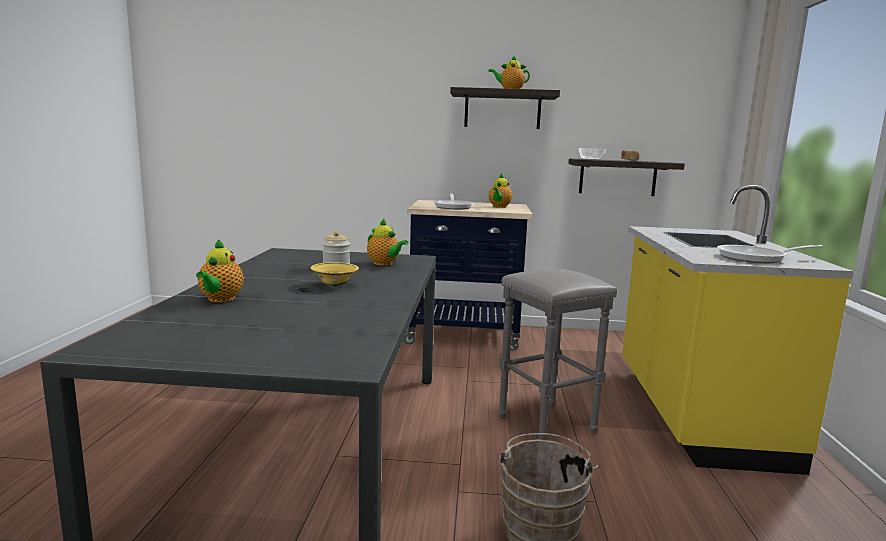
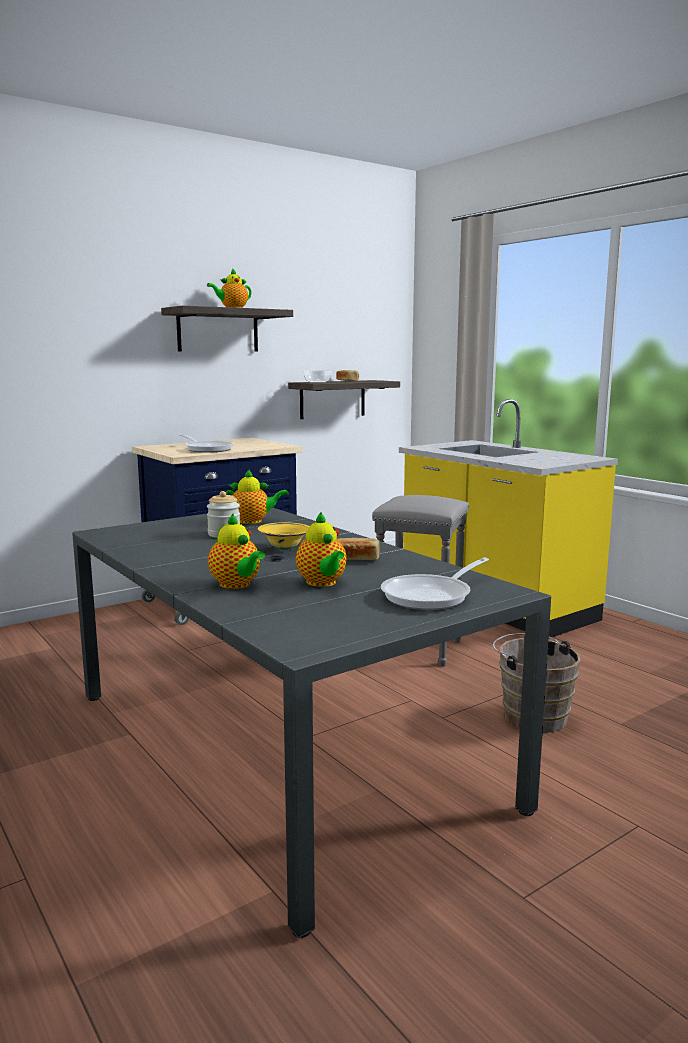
camera: 40 degrees left, 0 degrees up
teapot [489,173,512,208] -> teapot moved to [296,512,347,587]
frying pan [717,245,823,263] -> frying pan moved to [381,558,489,610]
none -> bread [337,538,380,560]

